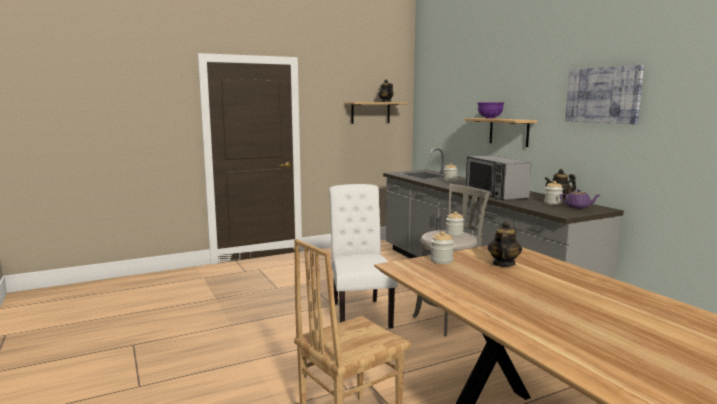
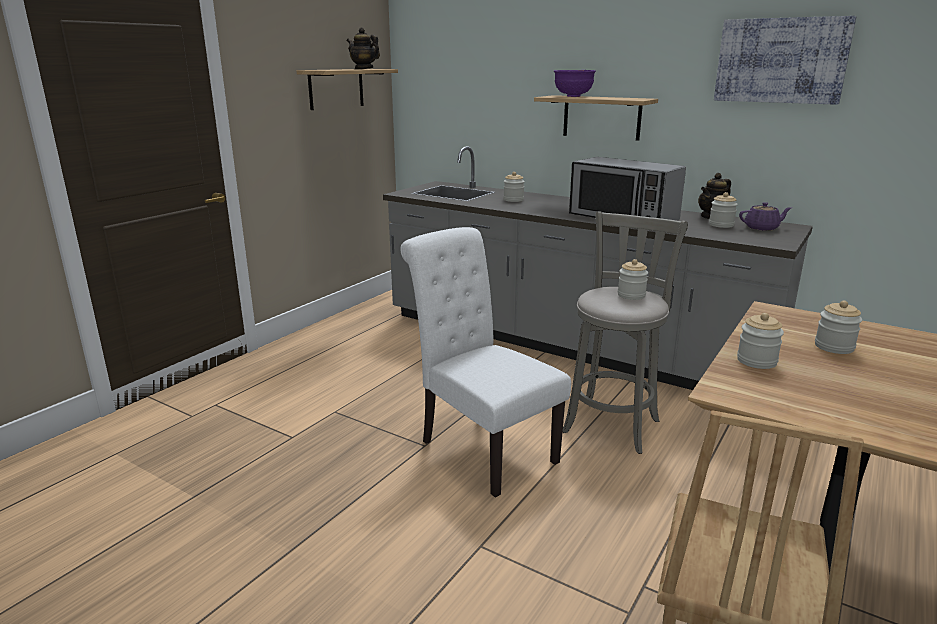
camera: 30 degrees left, 10 degrees up
teapot [488,221,522,267] -> jar [815,301,862,354]

